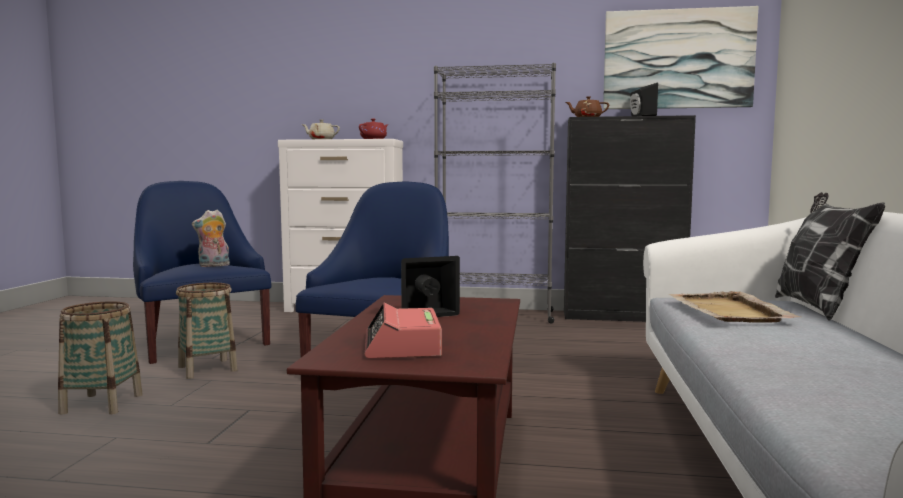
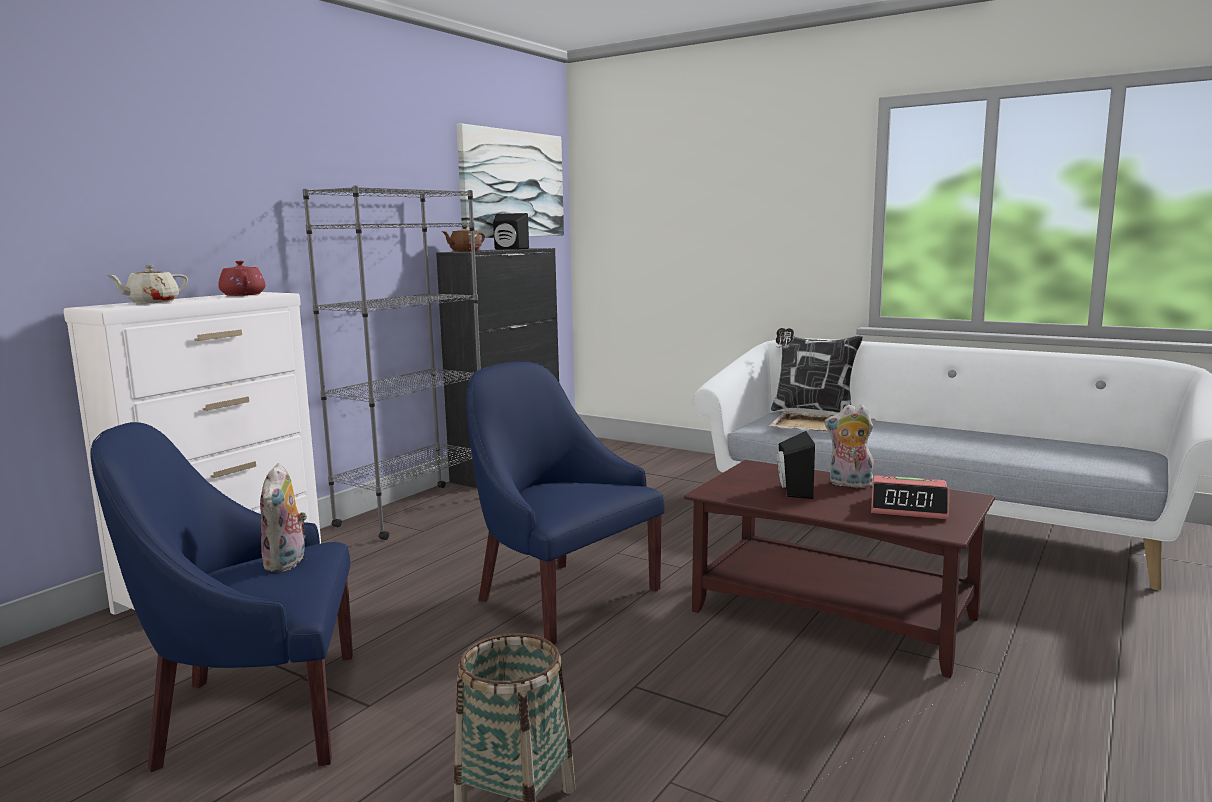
camera: 65 degrees left, 5 degrees up
basket [176,283,238,379] -> none
none -> plush toy [824,405,874,488]

